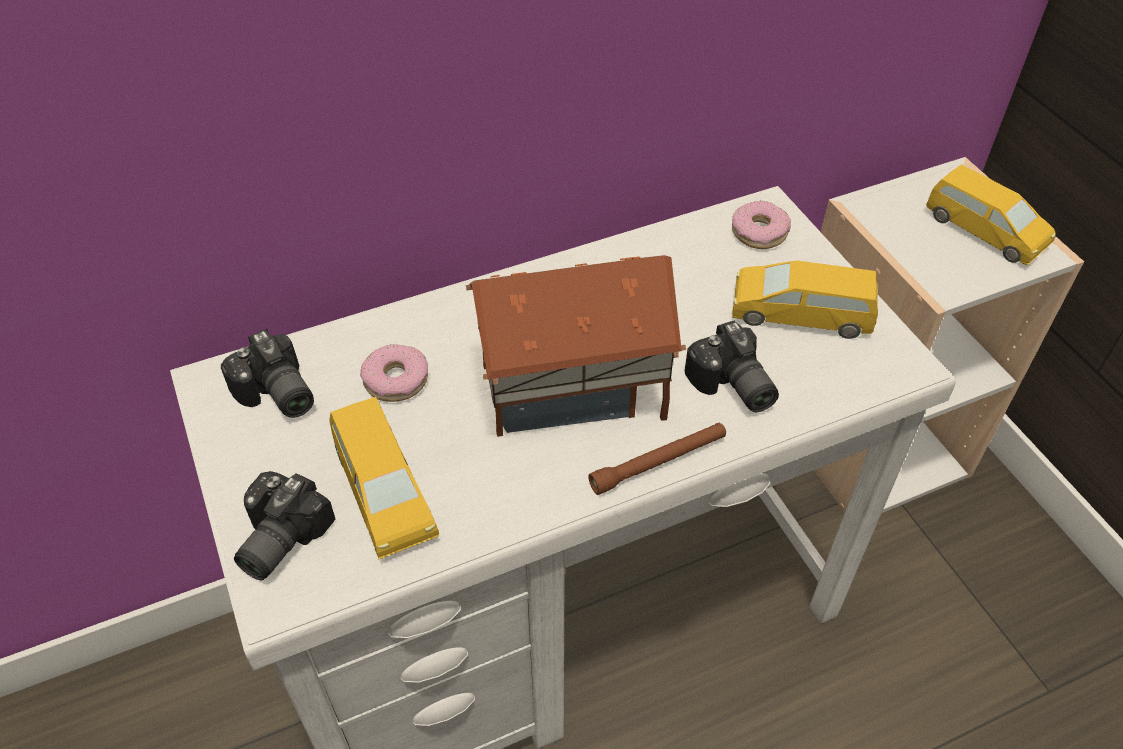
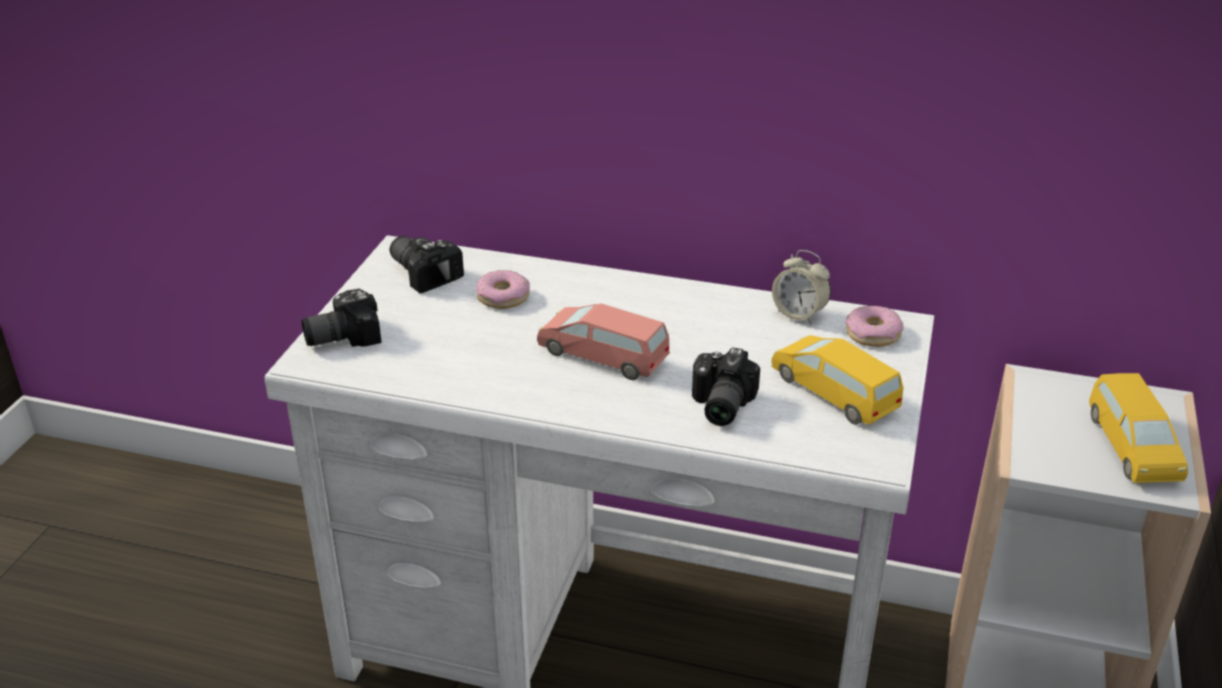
camera: 40 degrees right, 15 degrees down
camera [221,329,314,418] -> camera turned 135 degrees clockwise [390,236,464,293]
yellow toy car [329,397,439,559] -> none
toy house [466,255,686,437] -> pink toy car [537,303,670,380]
brown flashlight [588,423,726,495] -> none
none -> alarm clock [772,250,831,324]

